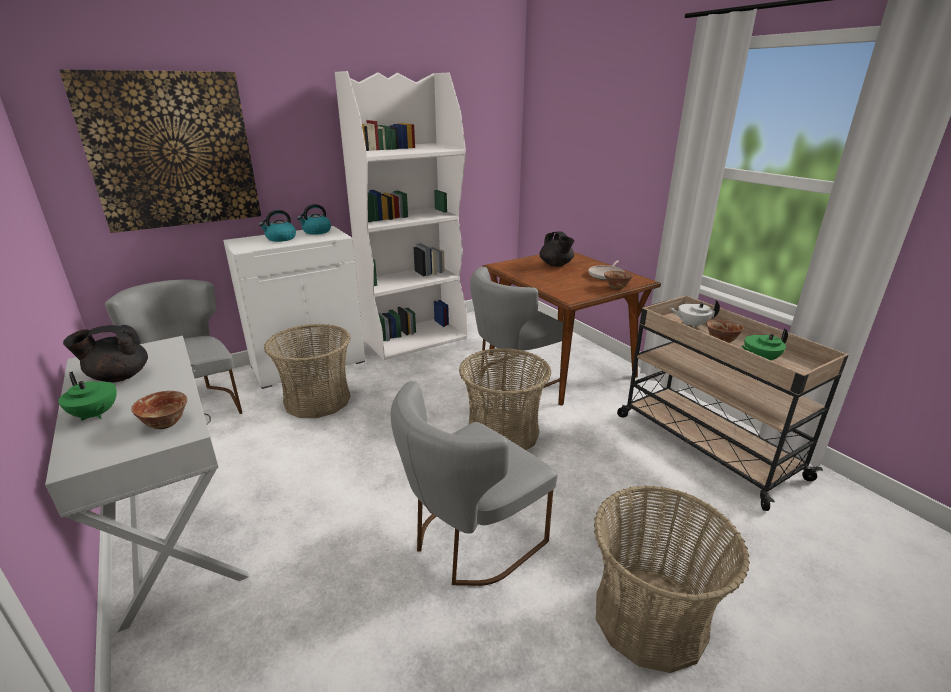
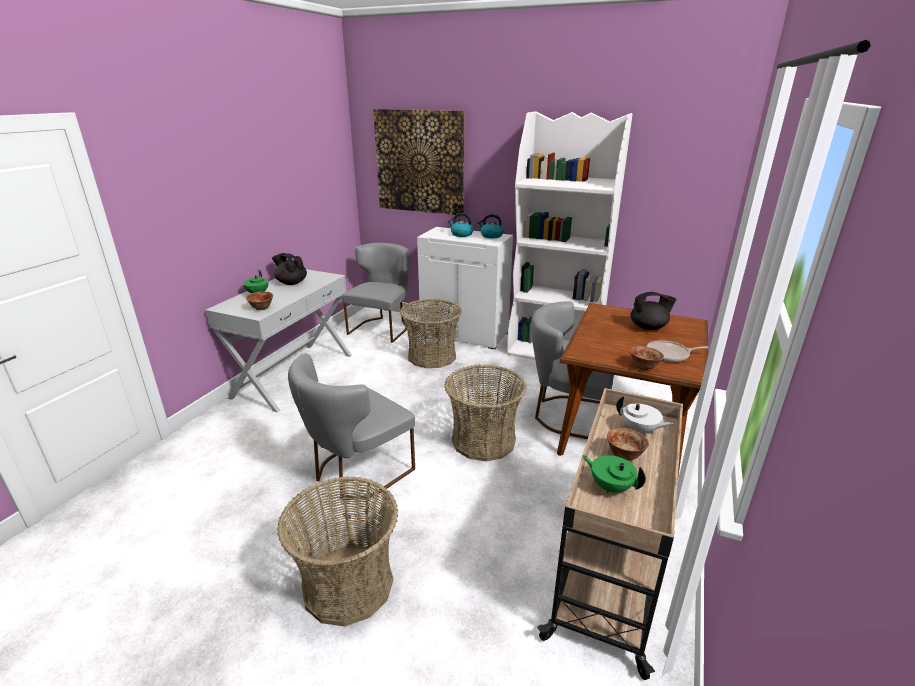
camera: 55 degrees right, 0 degrees up
grey chair [391,381,557,586] -> grey chair turned 60 degrees counterclockwise [288,354,415,500]
black teapot [539,232,574,267] -> black teapot turned 120 degrees counterclockwise [630,292,677,330]
white teapot [670,300,720,328] -> white teapot turned 150 degrees clockwise [616,396,674,434]

